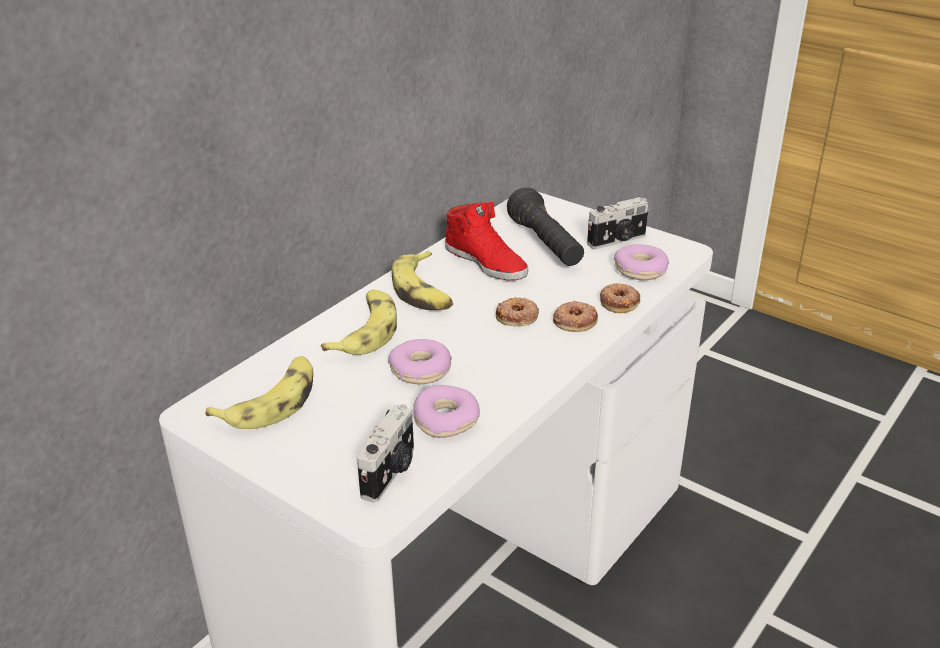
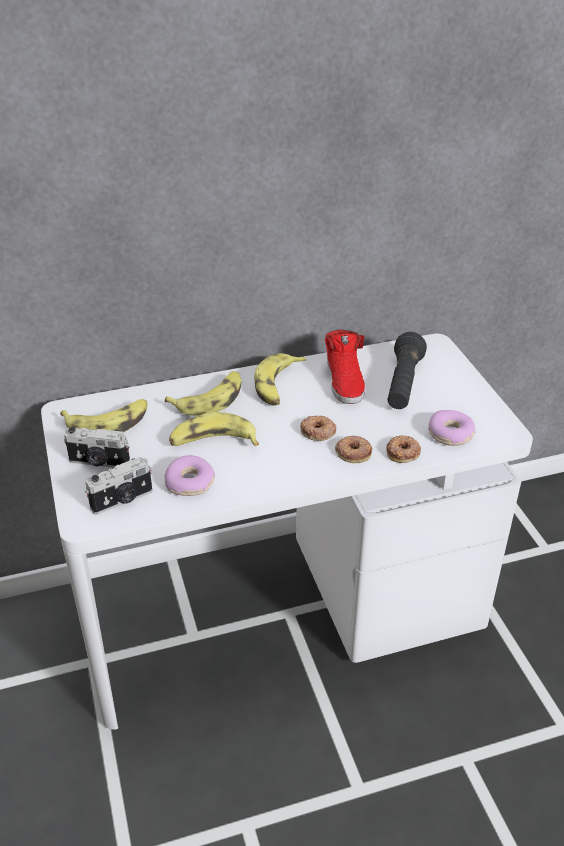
camera: 35 degrees right, 5 degrees up
donut [388,339,452,384] -> banana [169,412,259,446]
camera [587,197,649,249] -> camera moved to [64,427,130,468]

